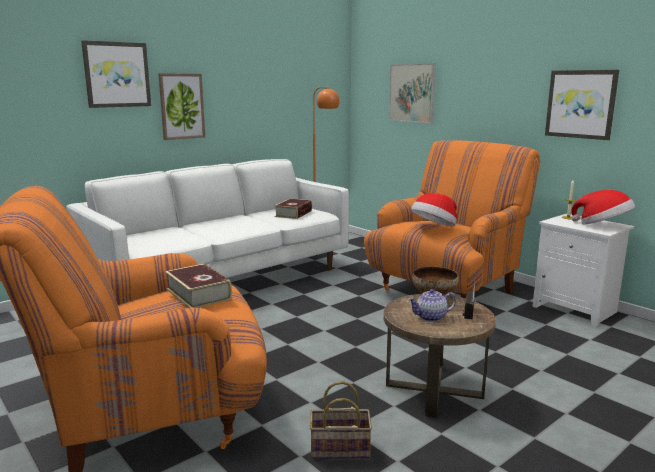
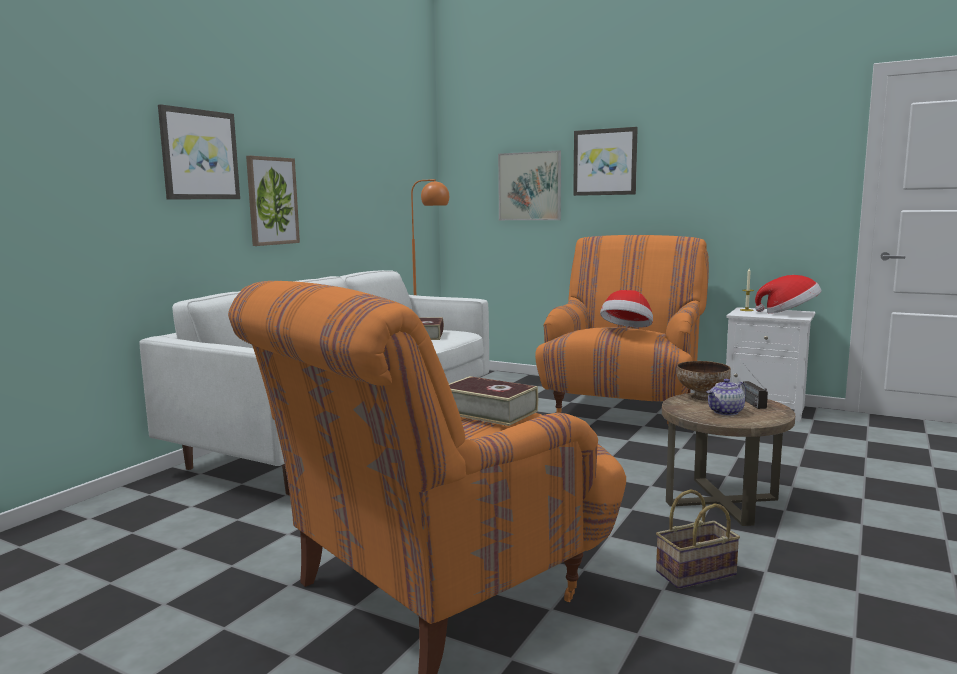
camera: 20 degrees left, 5 degrees down
picture [545,70,619,140] -> picture moved to [573,127,638,196]

